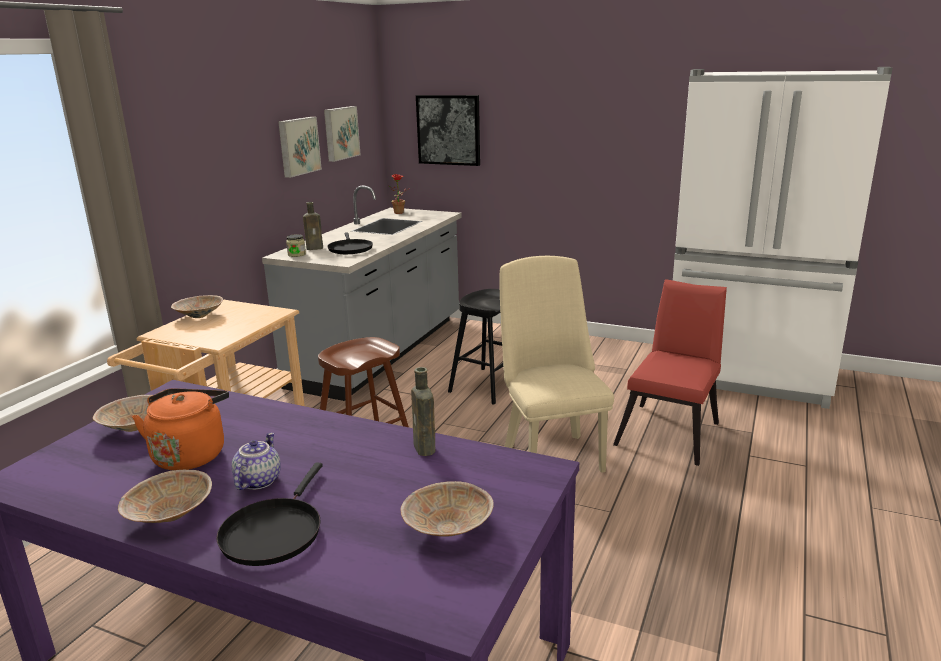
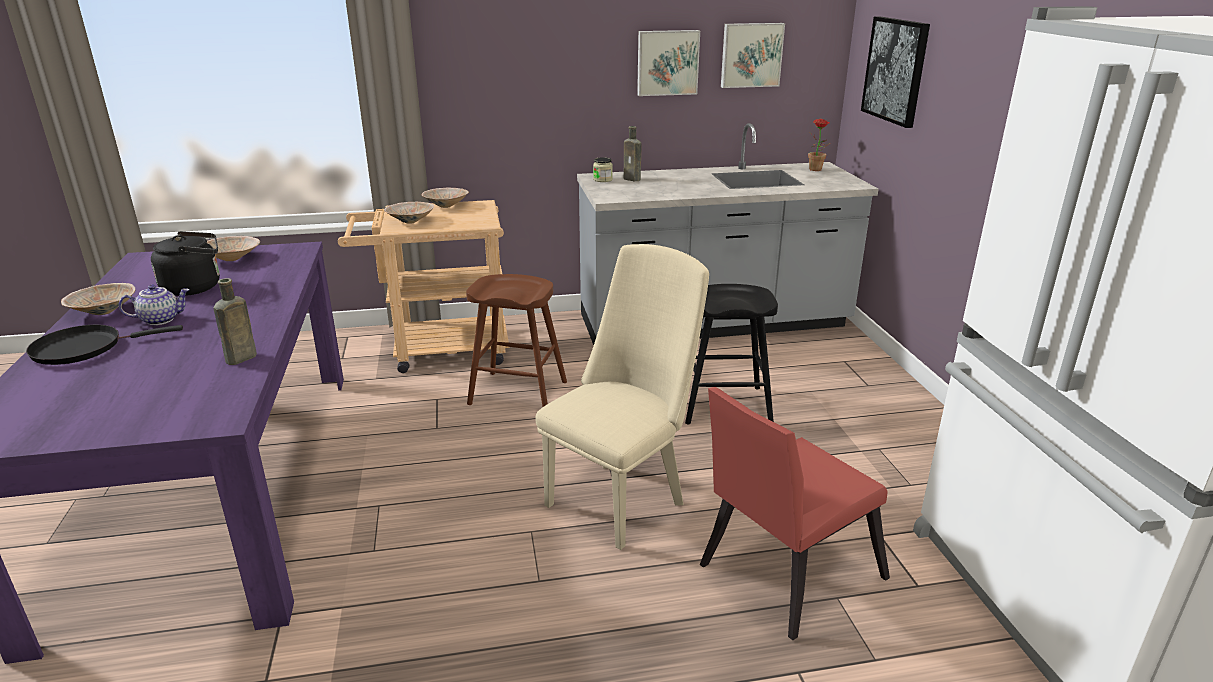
camera: 55 degrees right, 5 degrees up
orange kettle [132,388,229,470] -> black kettle [151,231,220,296]
black frying pan [327,232,373,254] -> none
beige bowl [400,481,494,536] -> beige bowl moved to [384,202,434,224]
red chair [613,279,727,466] -> red chair turned 150 degrees clockwise [700,387,890,640]

